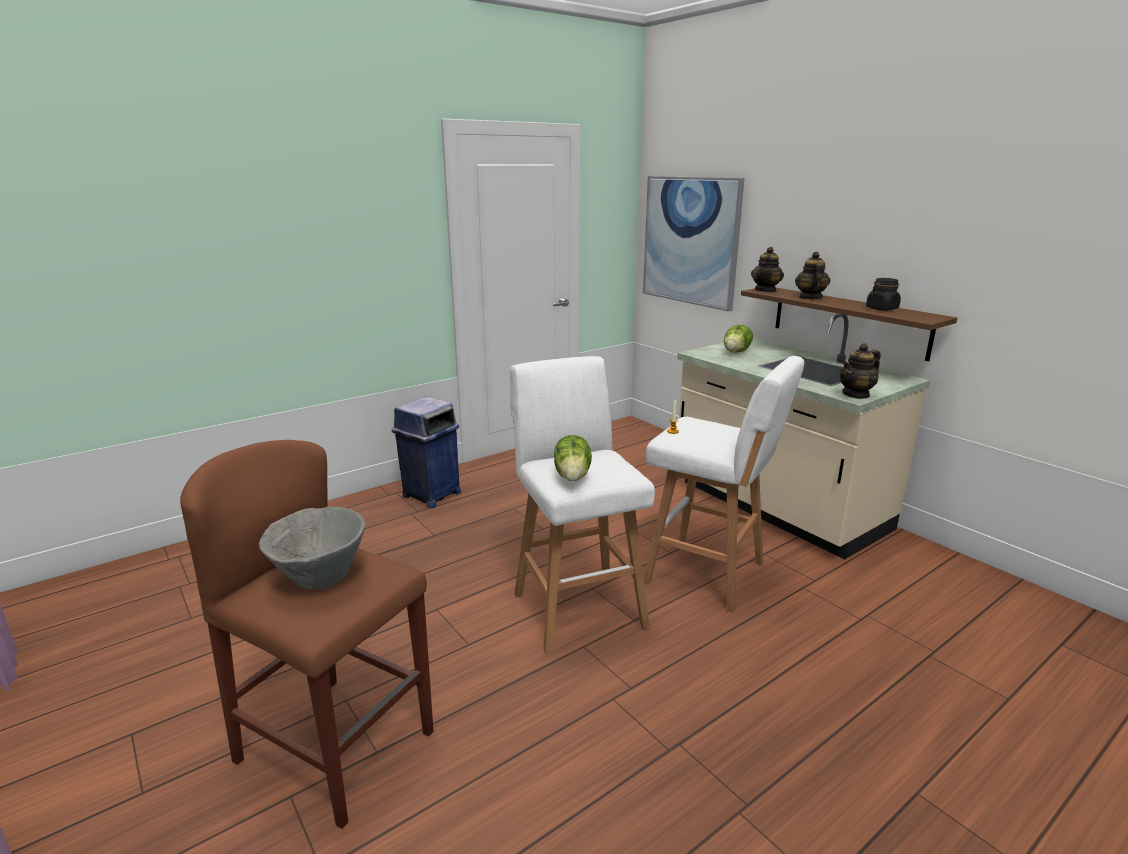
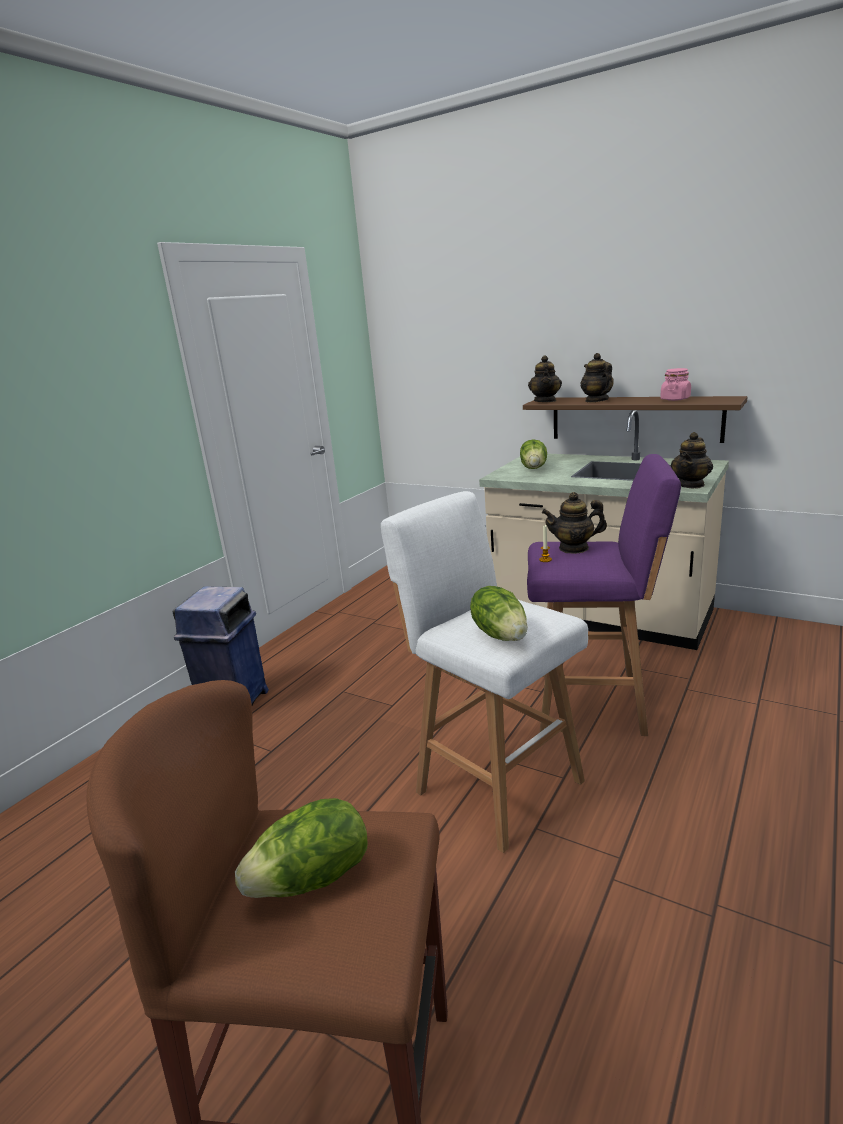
camera: 20 degrees left, 0 degrees up
grey bowl [259,507,365,590] -> lettuce [235,798,367,898]
picture [643,176,745,312] -> none
white stool [644,356,804,613] -> purple stool [527,454,681,736]
black jar [866,278,901,310] -> pink jar [660,368,691,401]
none -> teapot [542,492,607,554]

